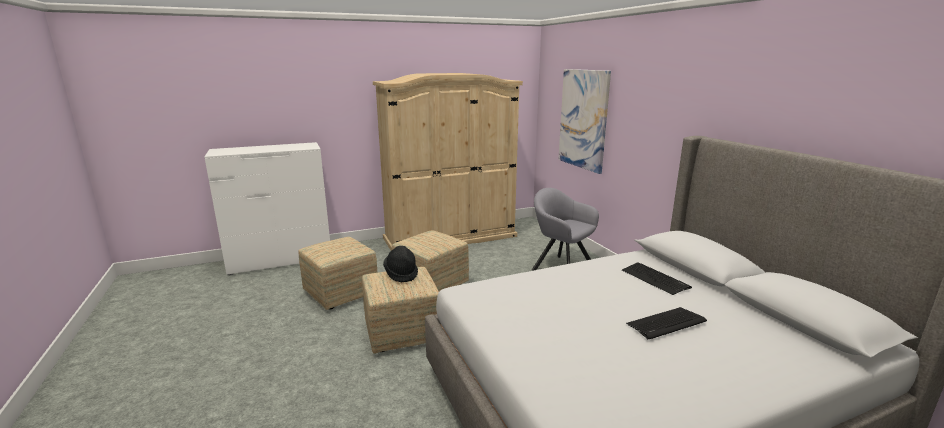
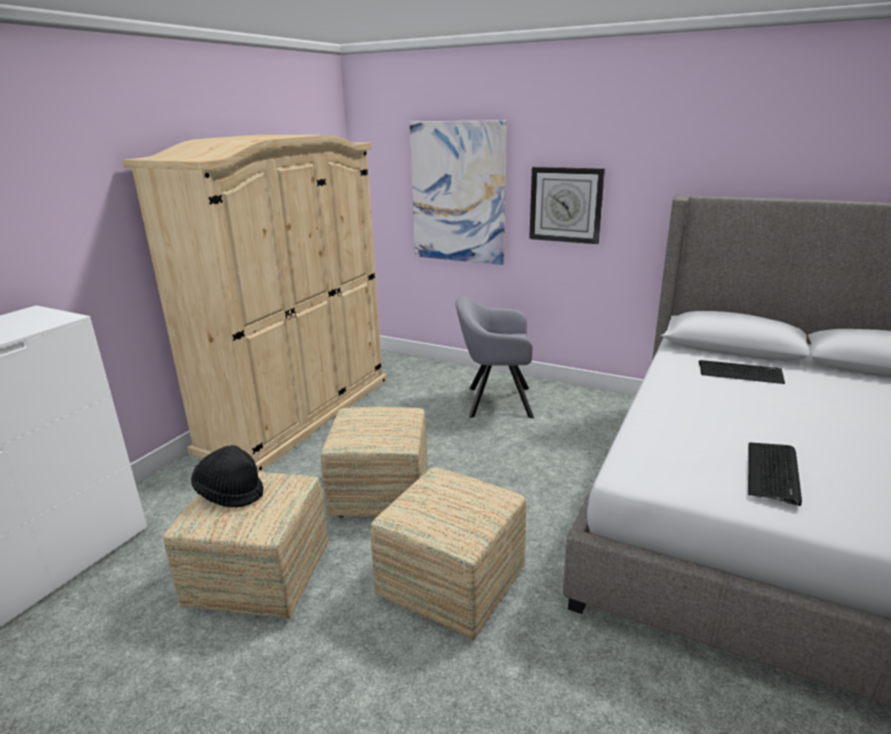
camera: 40 degrees left, 5 degrees up
black hat [383,246,418,282] -> black hat moved to [191,445,264,508]
keyboard [626,307,707,339] -> keyboard moved to [748,442,802,506]
none -> wall clock [529,167,605,244]

